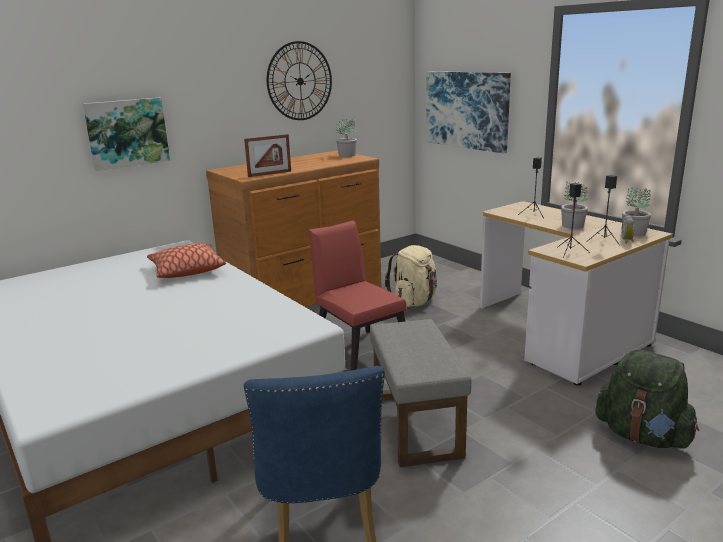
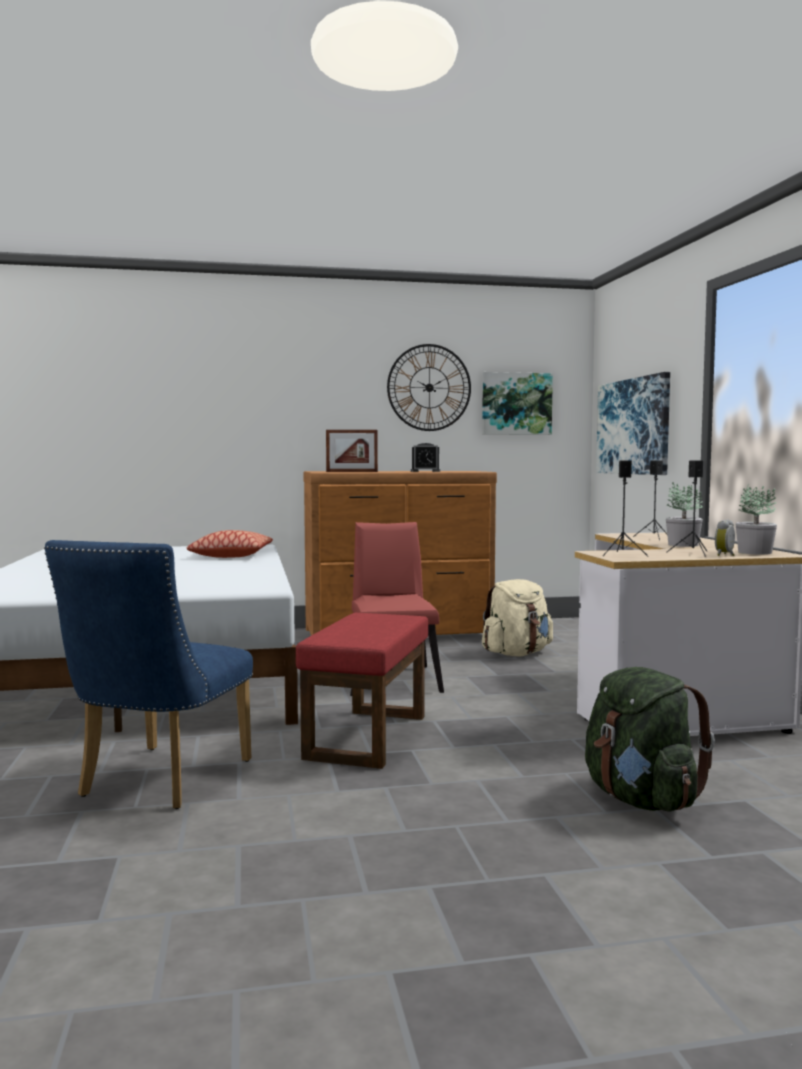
camera: 25 degrees right, 15 degrees down
picture [83,98,170,171] -> picture moved to [482,372,553,435]
potted plant [336,118,357,157] -> none
grey ottoman [370,319,471,467] -> red ottoman [296,613,428,769]
none -> alarm clock [411,443,440,472]

